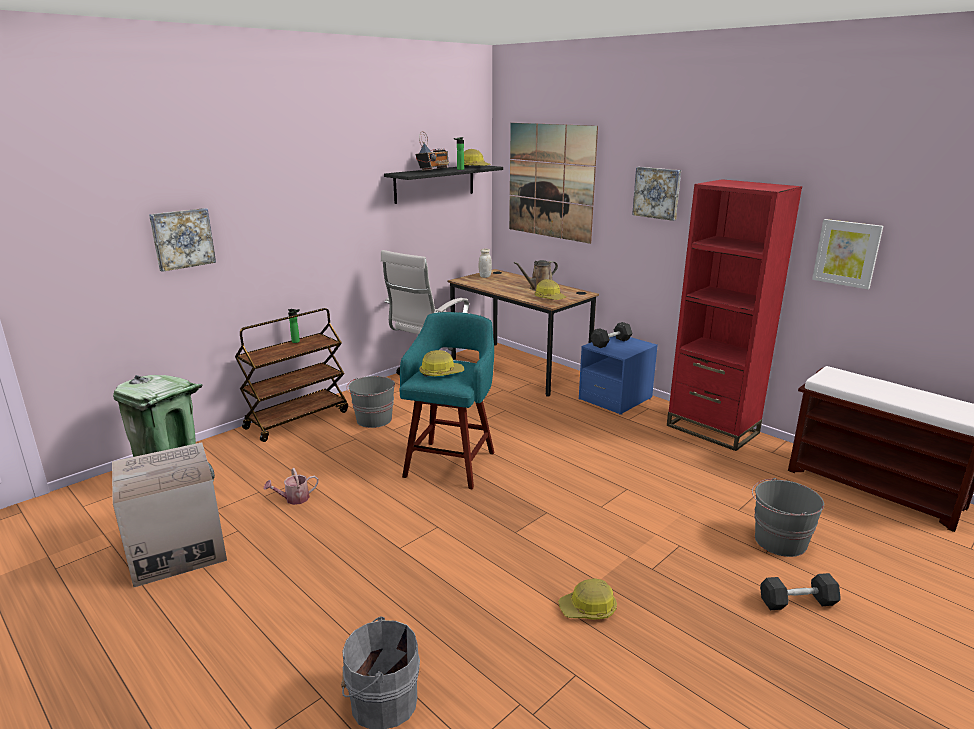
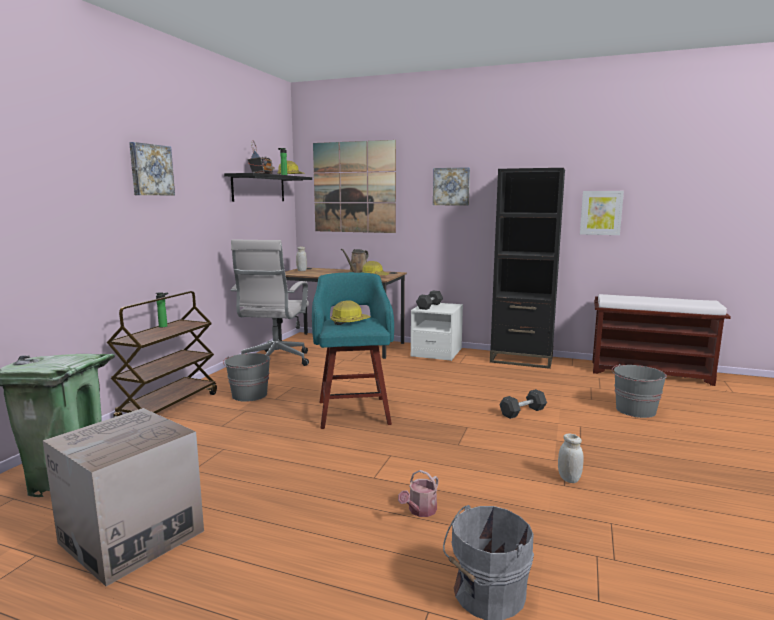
camera: 25 degrees left, 10 degrees down
picture [149,208,216,272] -> picture moved to [129,142,175,195]
watering can [264,468,318,505] -> watering can moved to [398,470,439,517]
hard hat [558,578,617,619] -> white jar [558,433,584,483]
blue nightstand [579,336,658,415] -> white nightstand [411,303,463,361]
red bookcase [667,179,802,451] -> black bookcase [490,168,565,369]
grey dumbbell [760,573,840,610] -> grey dumbbell moved to [499,389,547,419]

